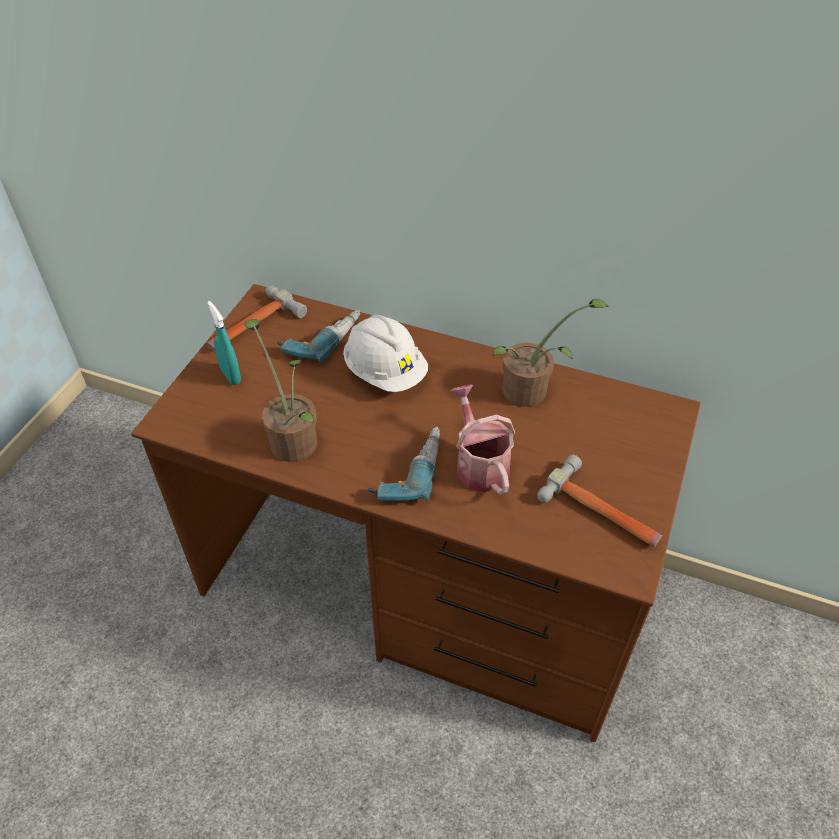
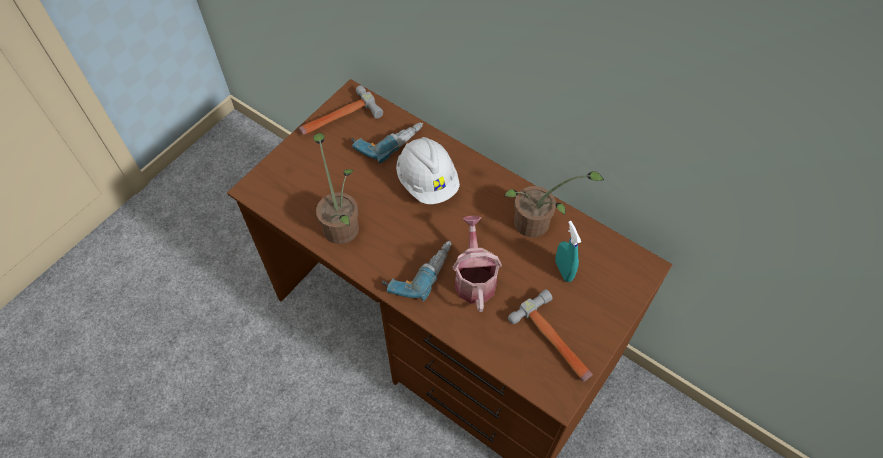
camera: 15 degrees right, 10 degrees up
turquoise spray bottle [207,301,241,385] -> turquoise spray bottle moved to [555,221,581,282]

